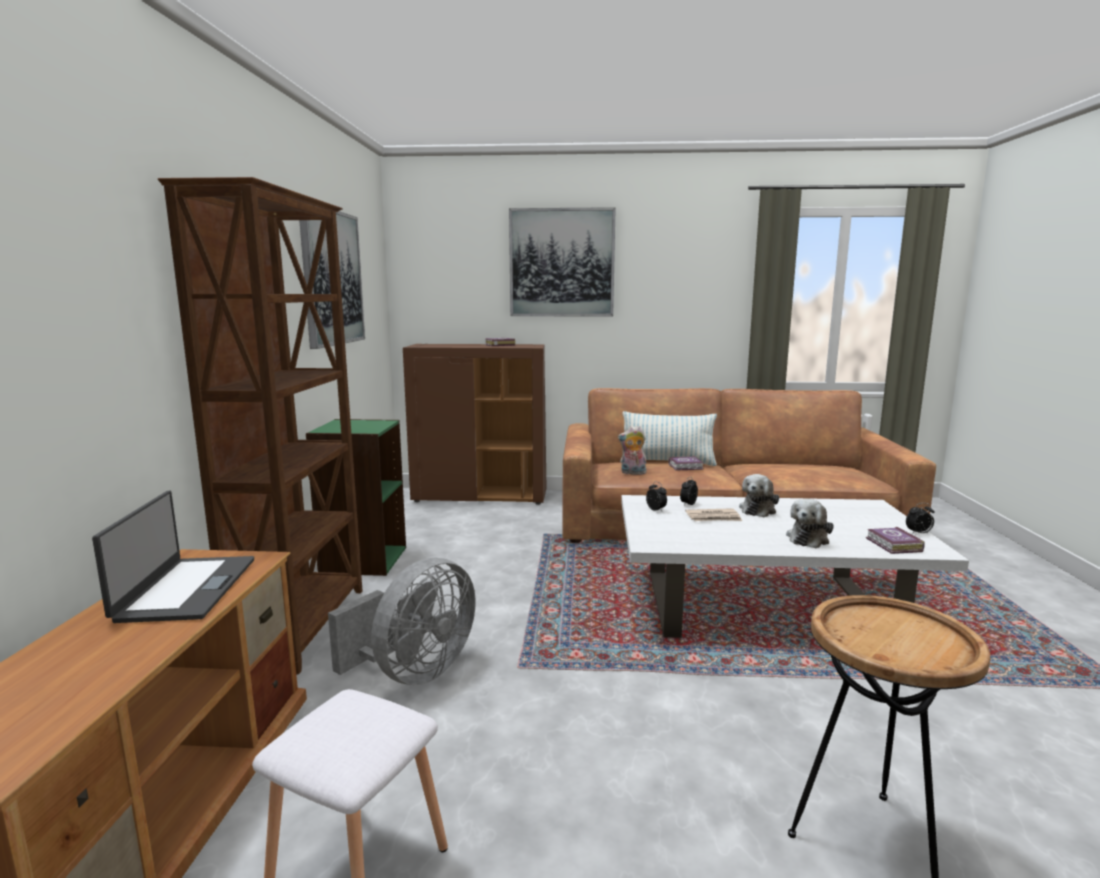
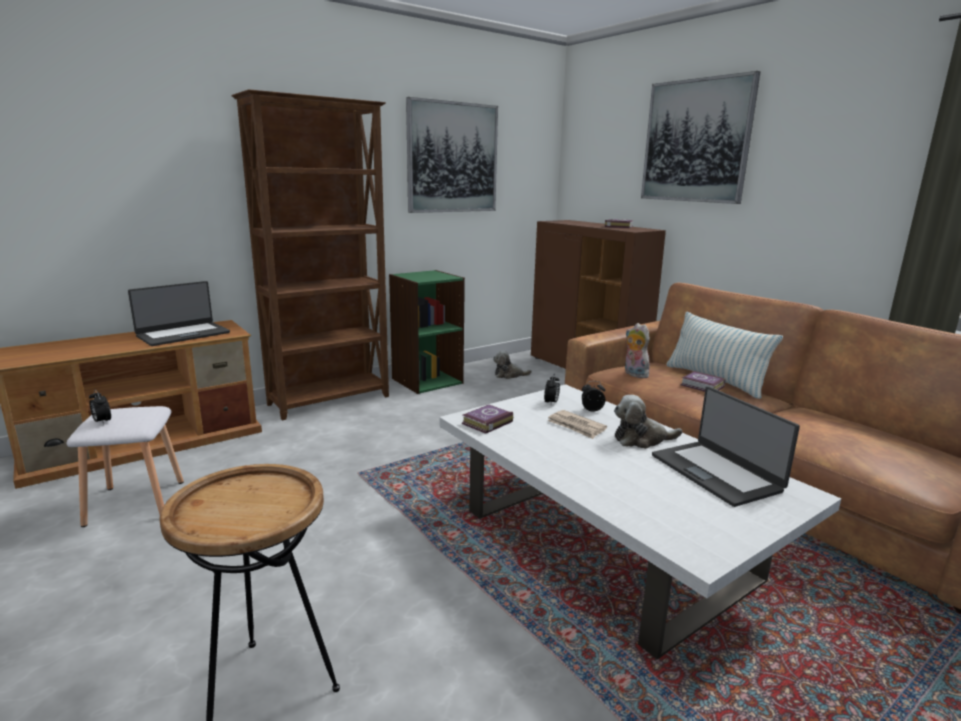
camera: 50 degrees right, 5 degrees up
grey fan [328,557,476,685] -> none
plush toy [786,499,834,548] -> plush toy moved to [493,350,532,379]
book [866,527,925,554] -> book moved to [462,405,513,434]
alarm clock [906,503,935,534] -> alarm clock moved to [89,389,111,425]
none -> laptop [652,386,800,507]

